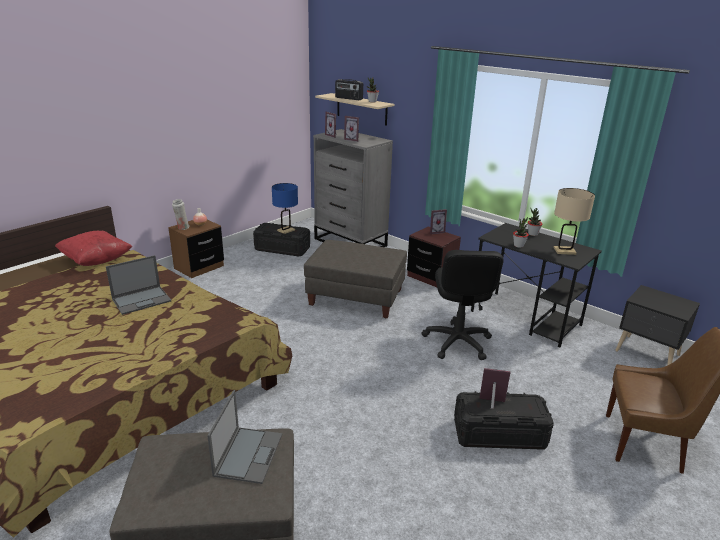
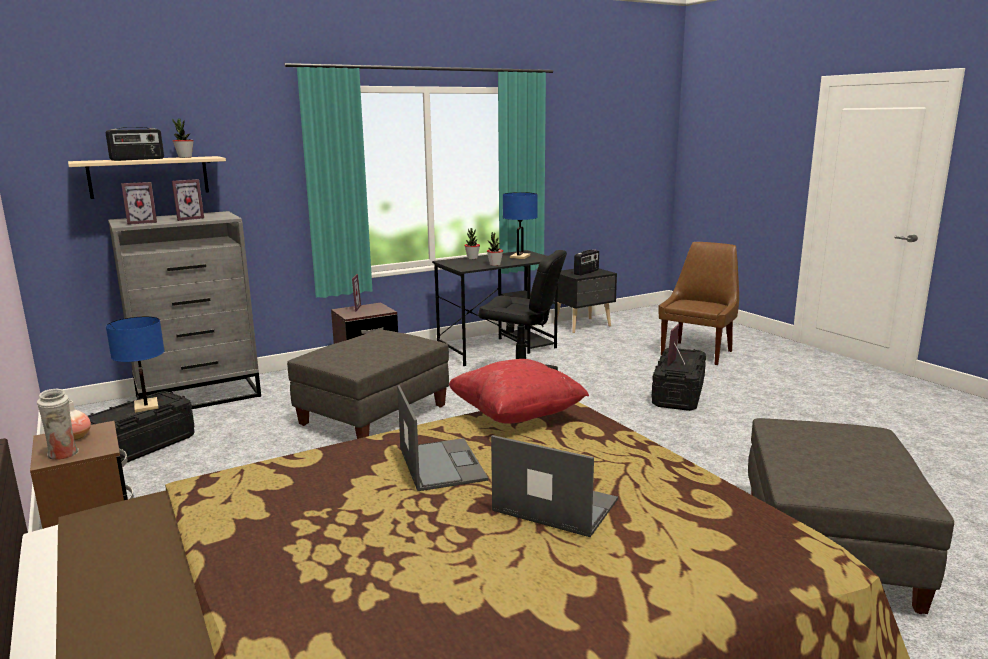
camera: 70 degrees left, 10 degrees down
red pillow [55,231,132,266] -> red pillow moved to [449,359,589,424]
laptop [207,390,282,484] -> laptop moved to [491,435,618,537]
beige table lamp [553,188,595,255] -> blue table lamp [503,192,538,259]
none -> radio [574,249,599,276]

